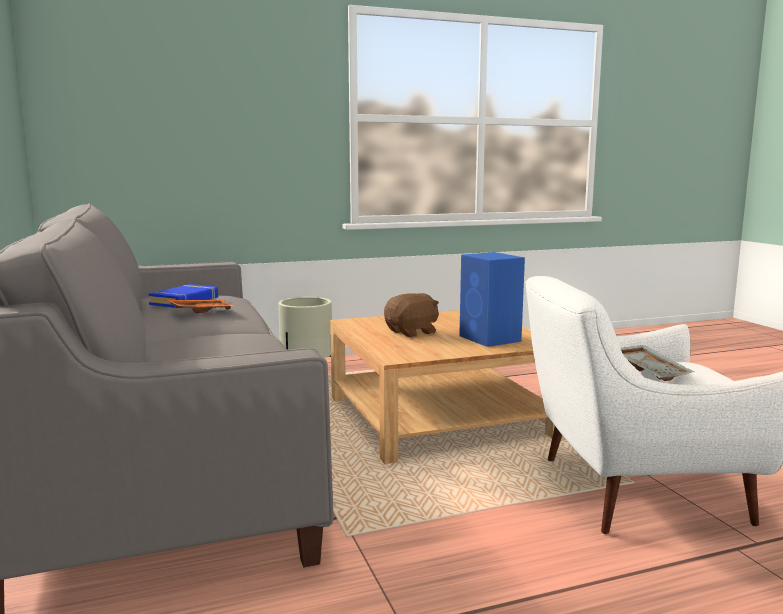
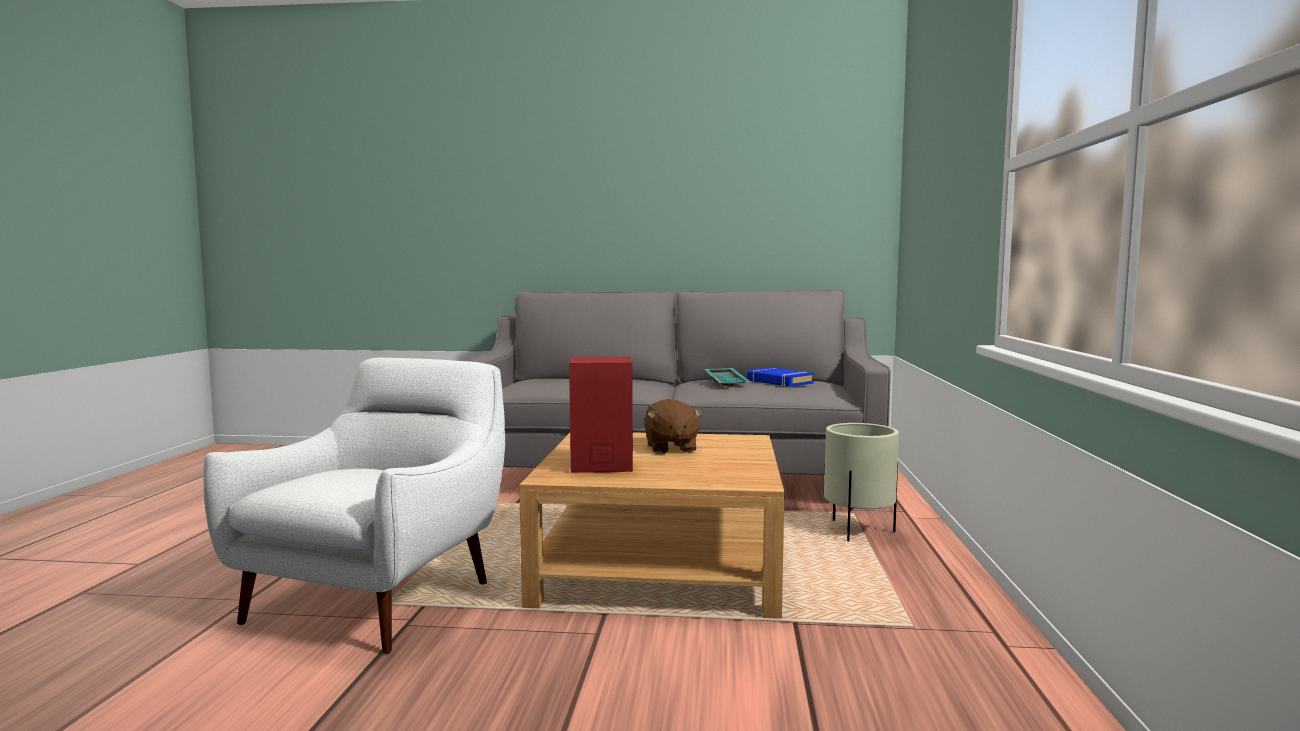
camera: 115 degrees right, 5 degrees down
orange tray [167,300,234,313] -> turquoise tray [704,368,750,387]
blue speaker [459,252,525,347] -> red speaker [569,357,633,473]
grey tray [621,345,694,381] -> none

